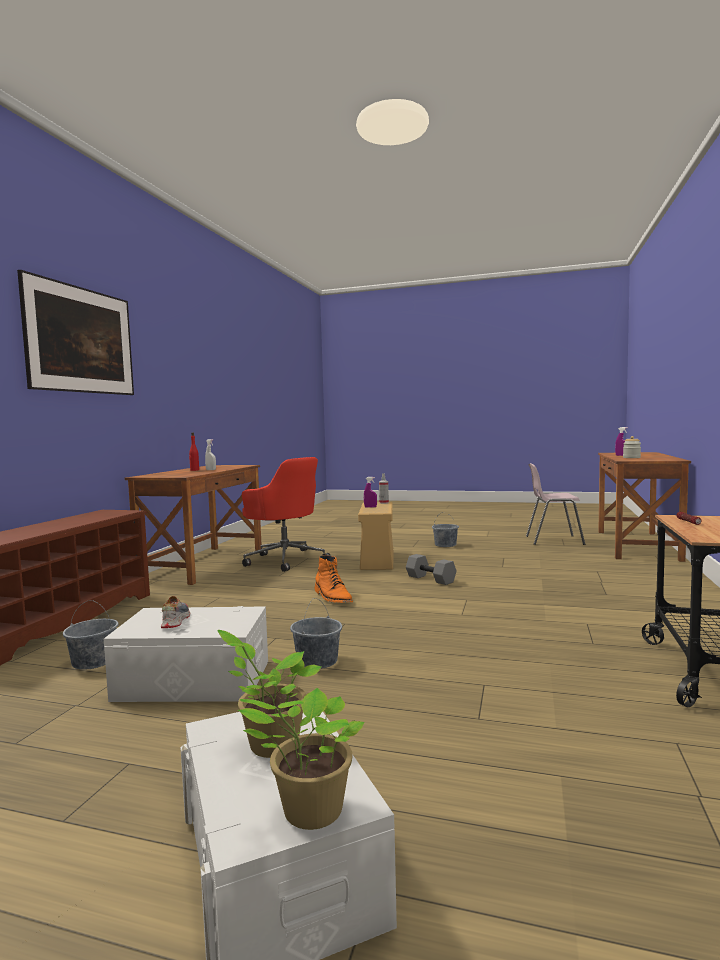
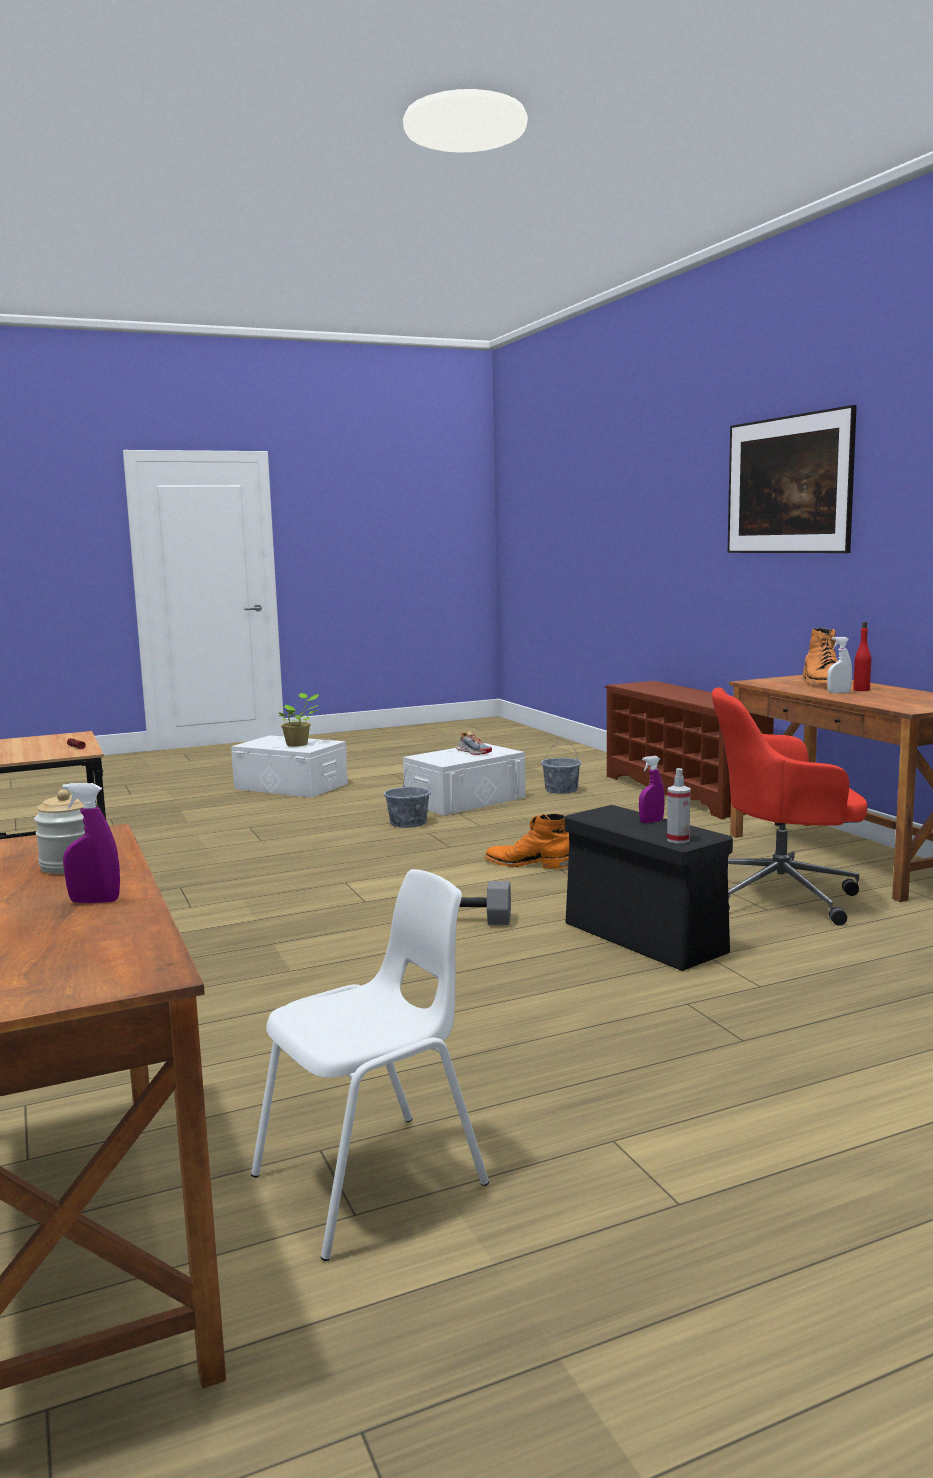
camera: 140 degrees right, 5 degrees up
potted plant [238,688,365,830] -> none
beige storage box [358,502,393,570] -> black storage box [564,805,733,971]
grey bucket [432,512,459,547] -> none
pink chair [526,463,585,545] -> white chair [251,869,489,1261]
none -> orange boot [803,628,838,683]

